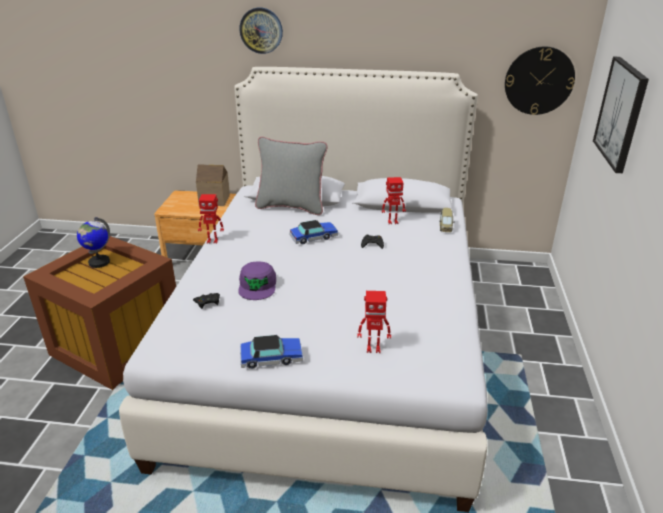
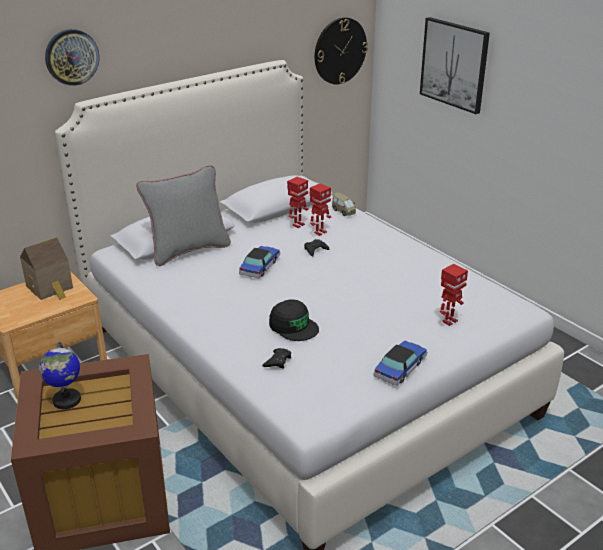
camera: 45 degrees left, 0 degrees up
toy robot [198,194,224,244] -> toy robot moved to [310,183,331,236]
purple cap [238,261,276,300] -> black cap [269,299,319,341]

